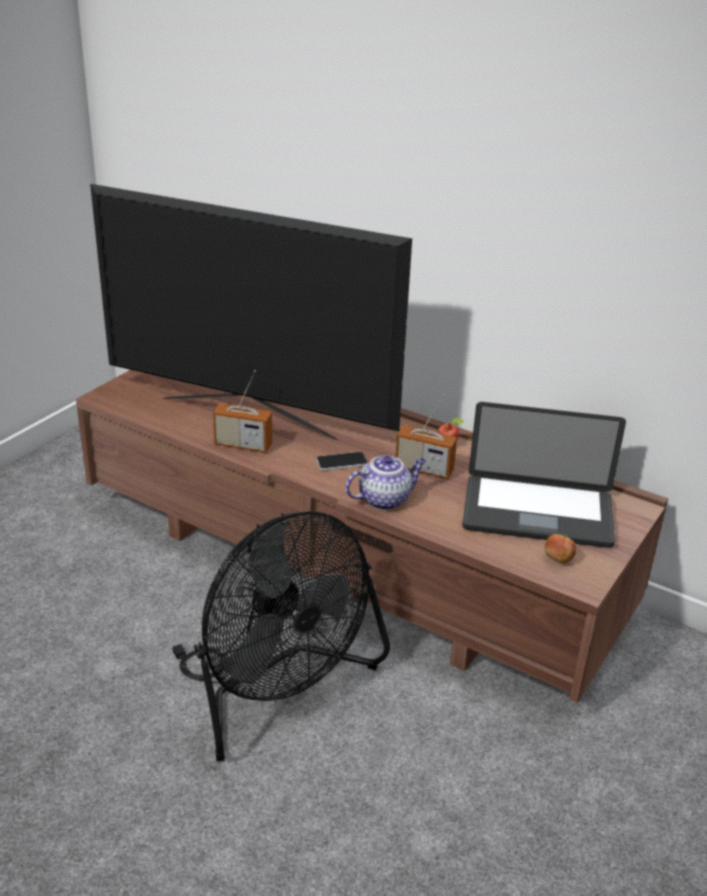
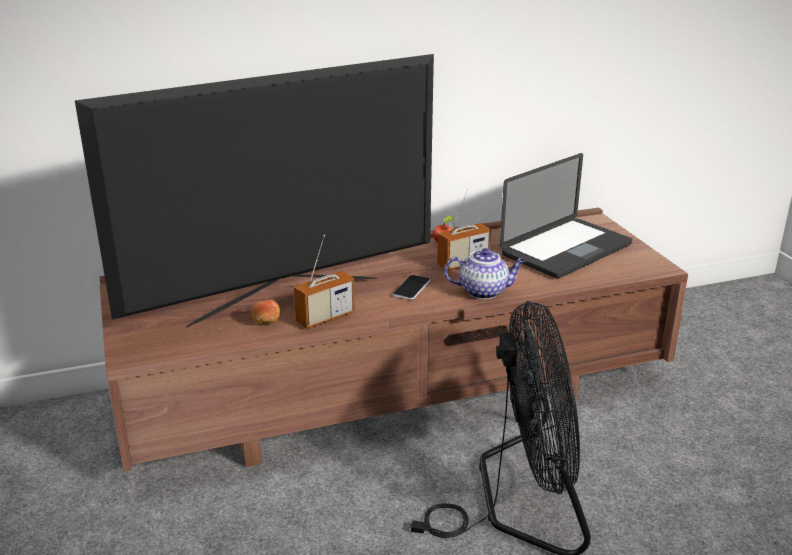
camera: 50 degrees left, 5 degrees down
teapot [345,455,426,510] -> teapot turned 75 degrees clockwise [444,248,525,299]
apple [544,534,576,563] -> apple moved to [252,298,280,324]

